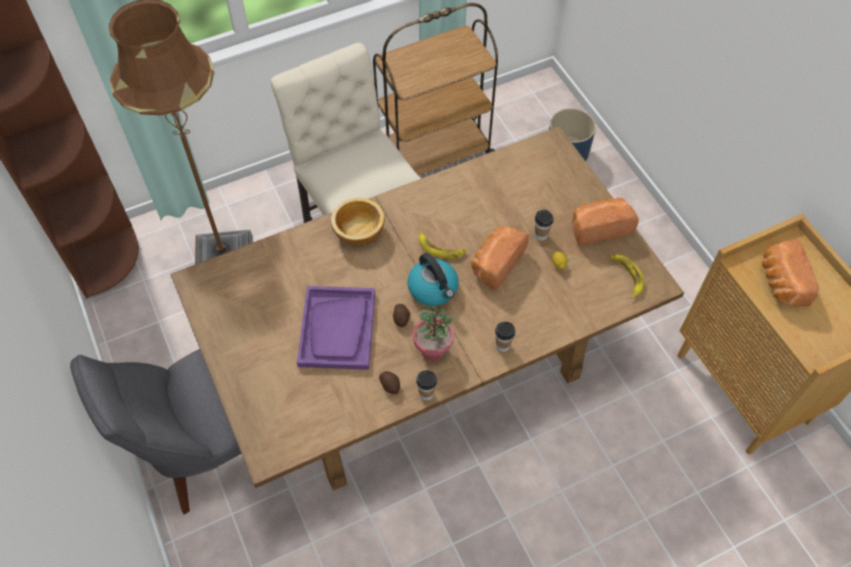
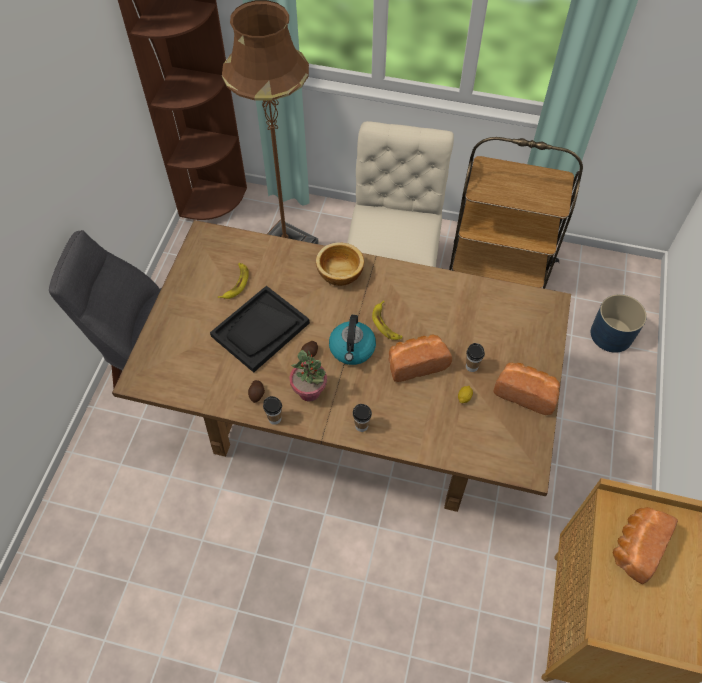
camera: 40 degrees right, 0 degrees up
purple tray [297,286,375,370] -> black tray [210,286,310,373]
banana [611,254,644,299] -> banana moved to [218,263,249,299]

